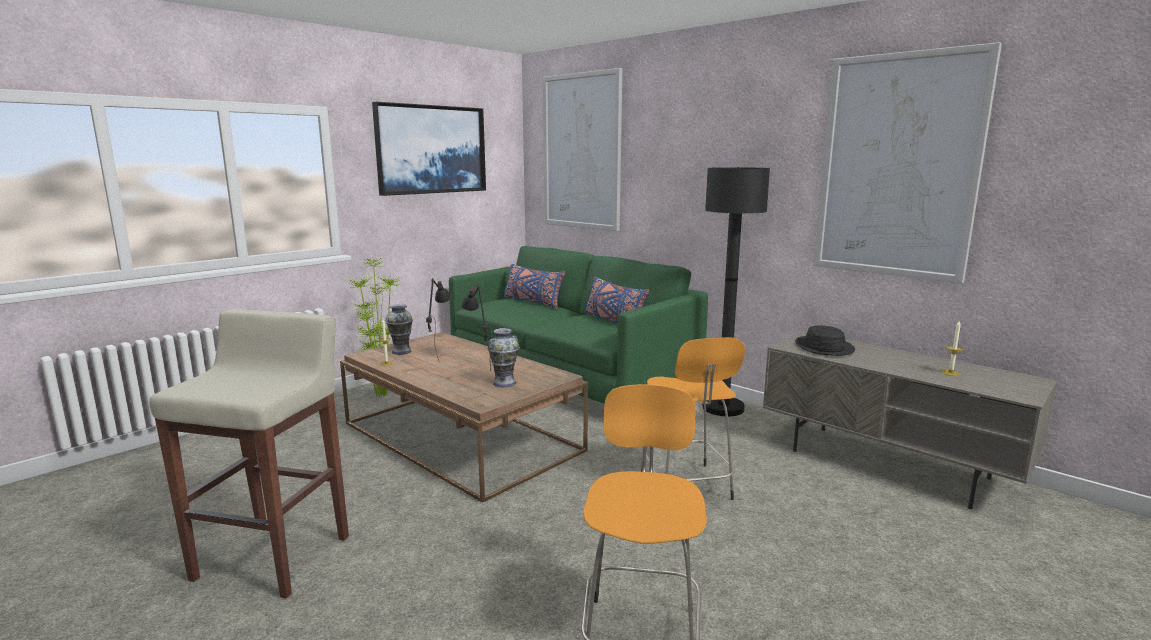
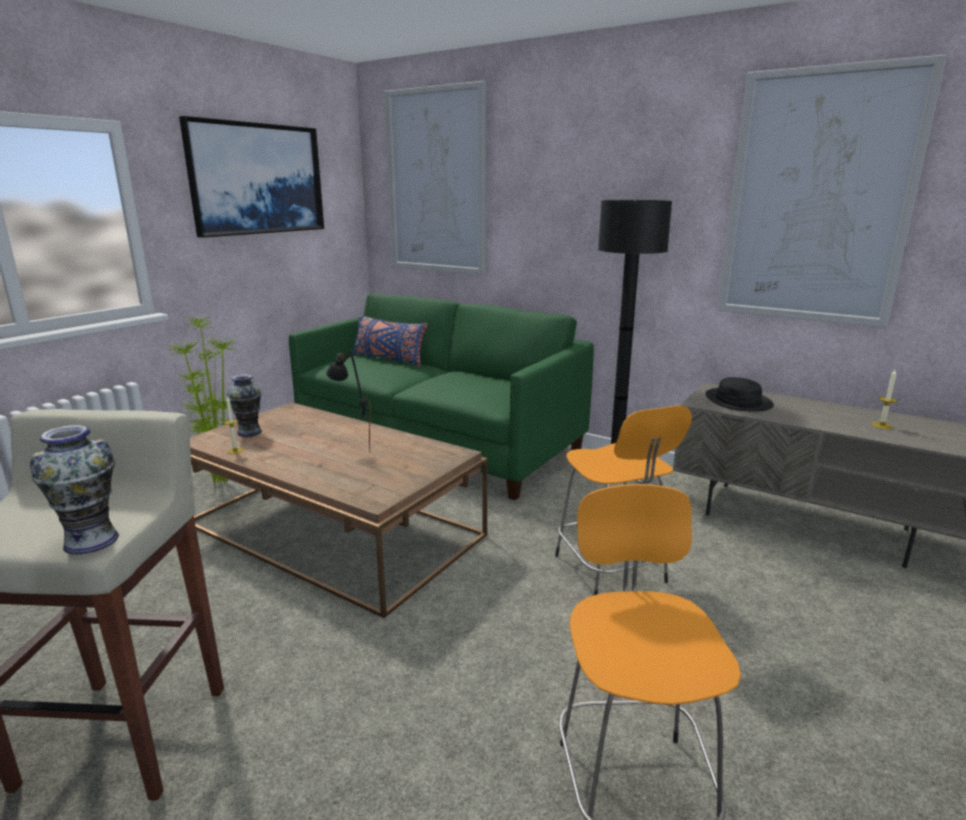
camera: 10 degrees left, 5 degrees up
black table lamp [426,278,452,361] -> none
vase [488,328,520,387] -> vase moved to [30,425,119,555]
blue pillow [585,277,649,323] -> none

